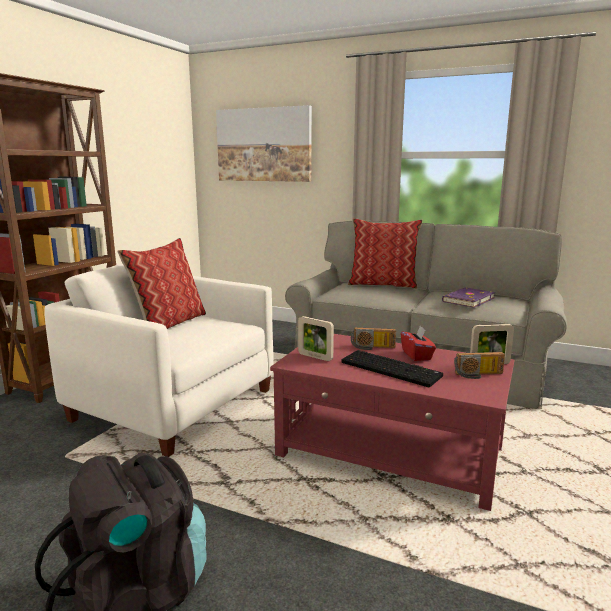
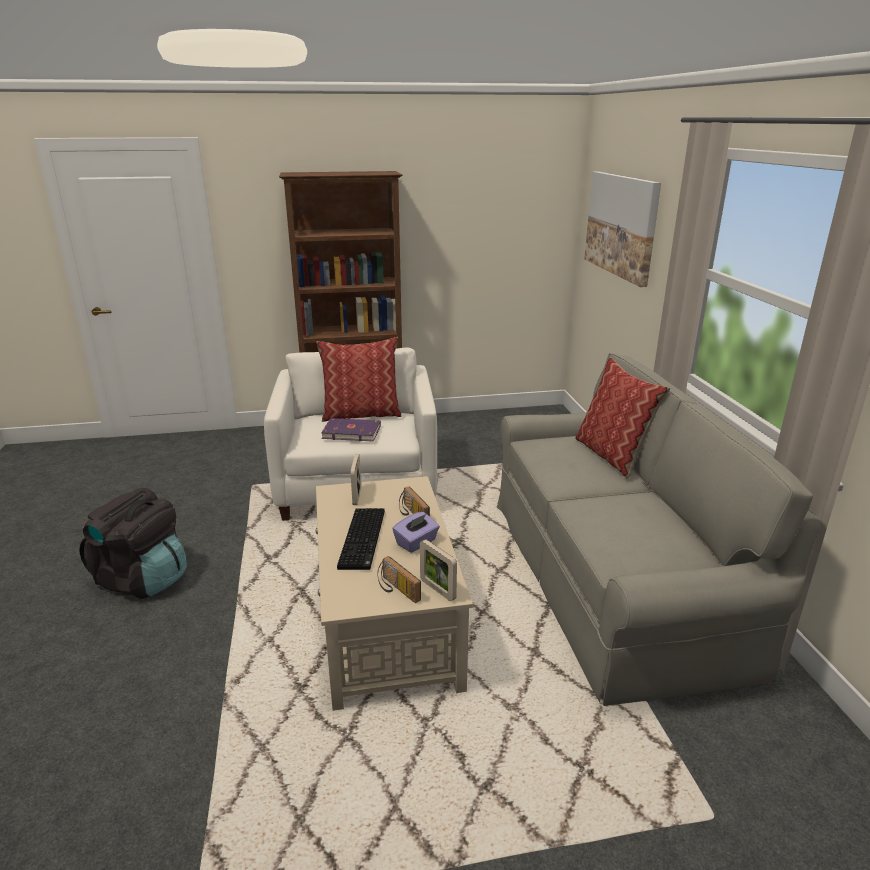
camera: 55 degrees right, 10 degrees up
red coffee table [270,334,515,511] -> beige coffee table [316,476,473,711]
red tissue box [401,326,436,361] -> purple tissue box [392,512,440,553]
purple book [442,288,495,308] -> purple book moved to [321,418,381,442]

